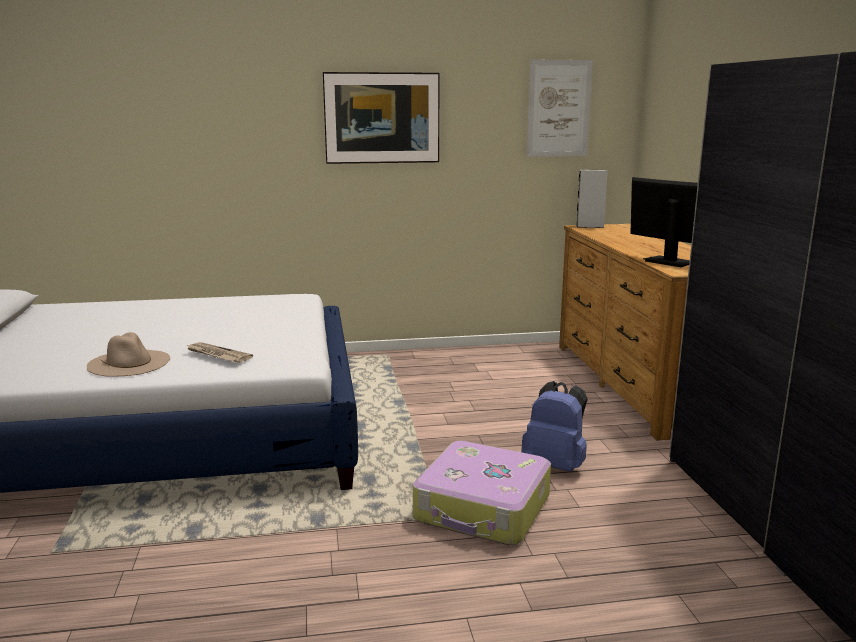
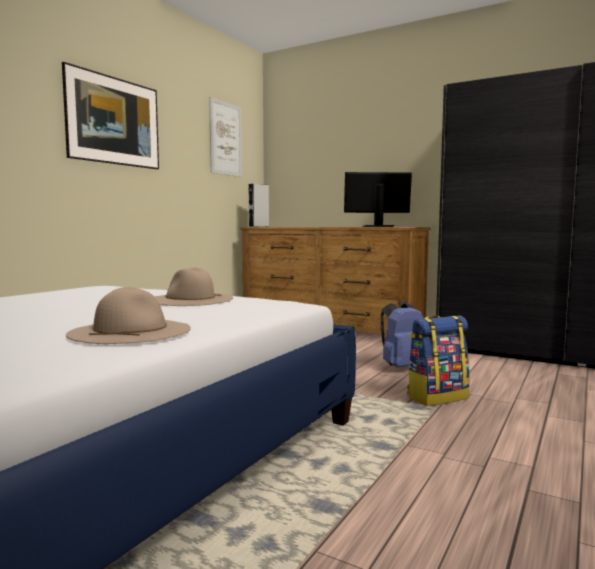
camera: 50 degrees left, 10 degrees down
newspaper [186,342,253,363] -> none
suitcase [413,441,551,545] -> backpack [407,315,470,406]
none -> beige hat [154,267,233,306]

